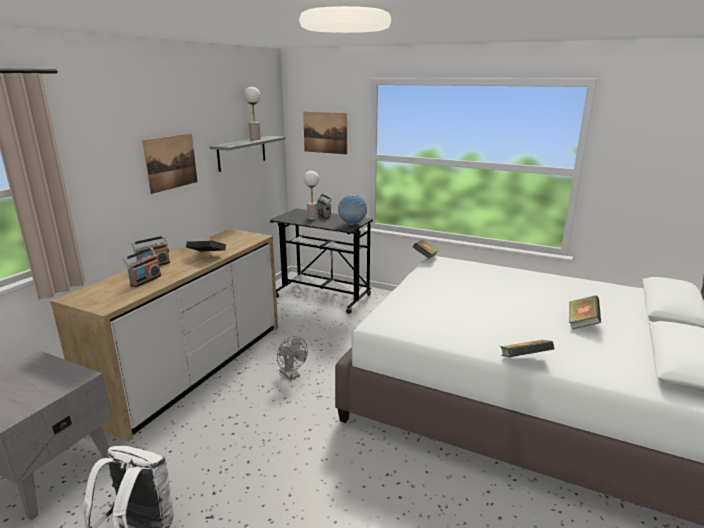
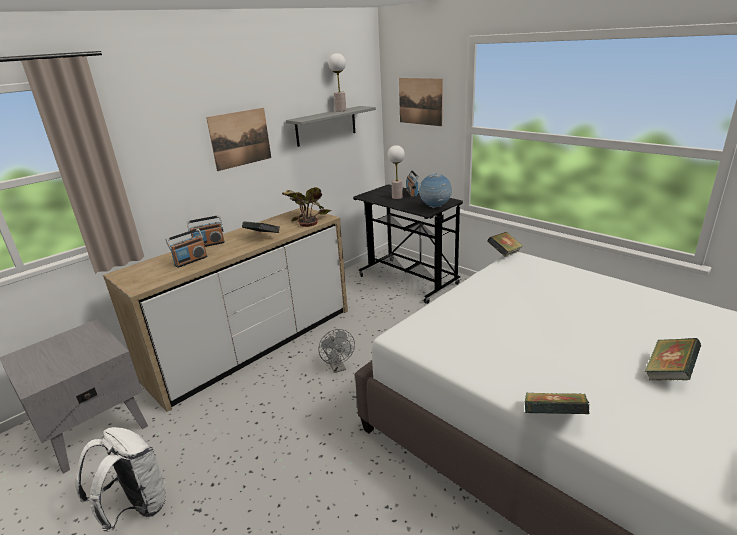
camera: 20 degrees right, 5 degrees up
none -> potted plant [282,187,331,227]

